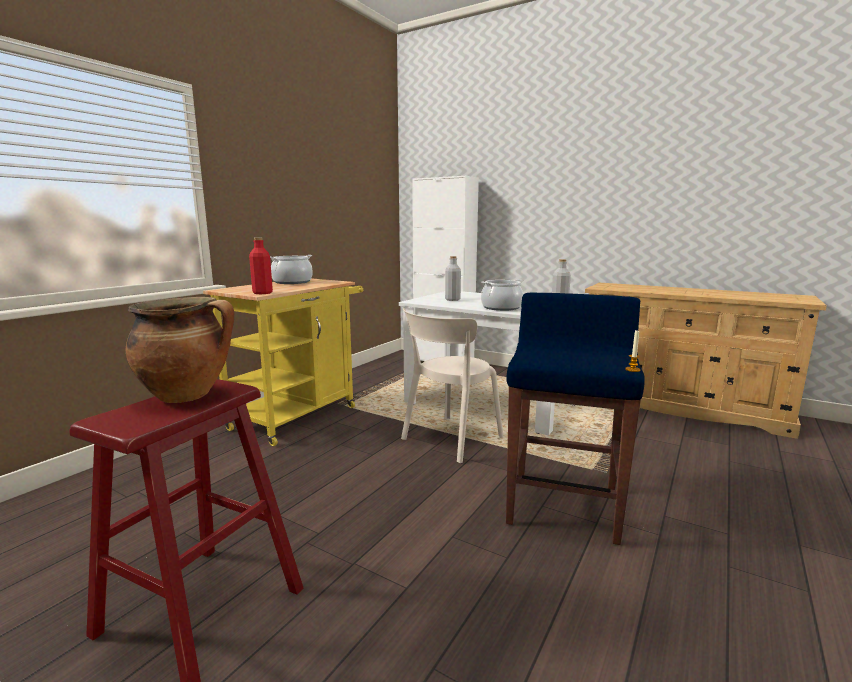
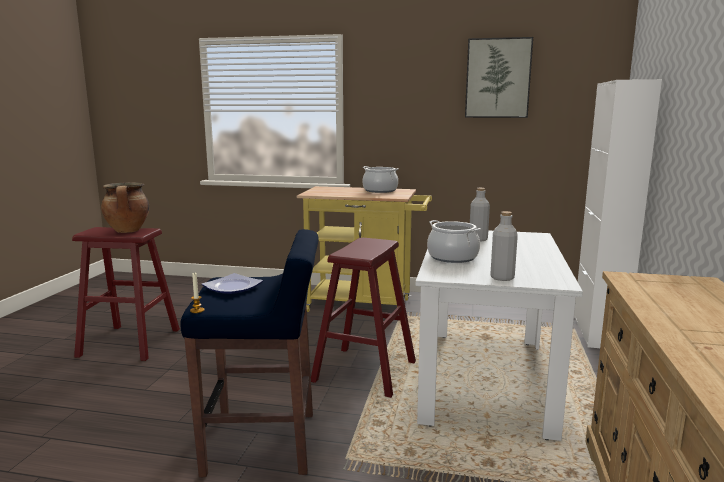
camera: 70 degrees right, 0 degrees up
red bottle [249,237,273,294] -> none
beige chair [401,308,504,463] -> red stool [311,238,416,398]
none -> plate [202,273,263,294]
none -> picture [465,37,533,118]

